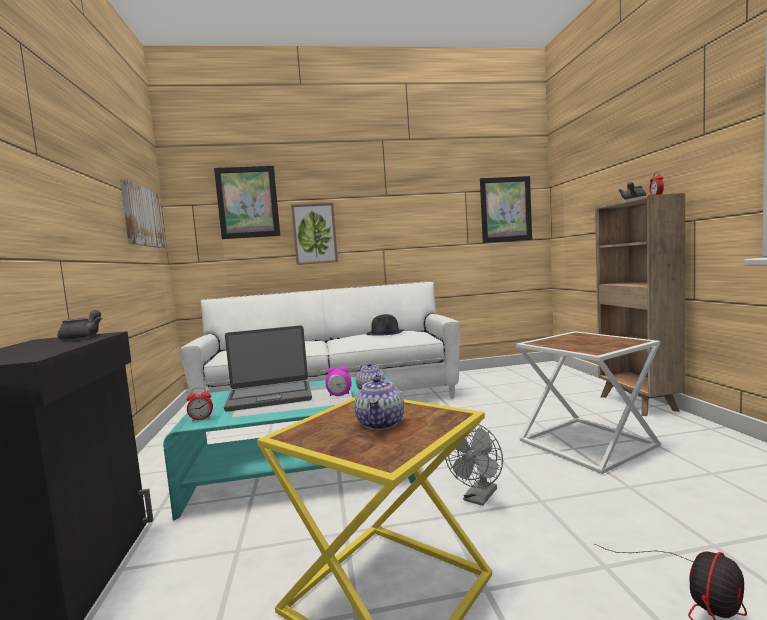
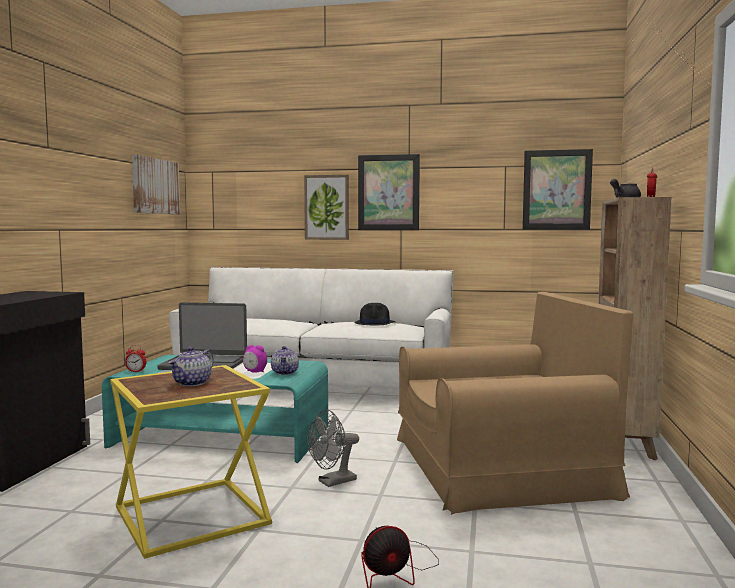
camera: 20 degrees right, 0 degrees up
grey teapot [58,310,102,341] -> none
picture [214,166,281,239] -> picture moved to [358,154,420,230]
white side table [516,331,661,474] -> brown armchair [397,292,633,515]

